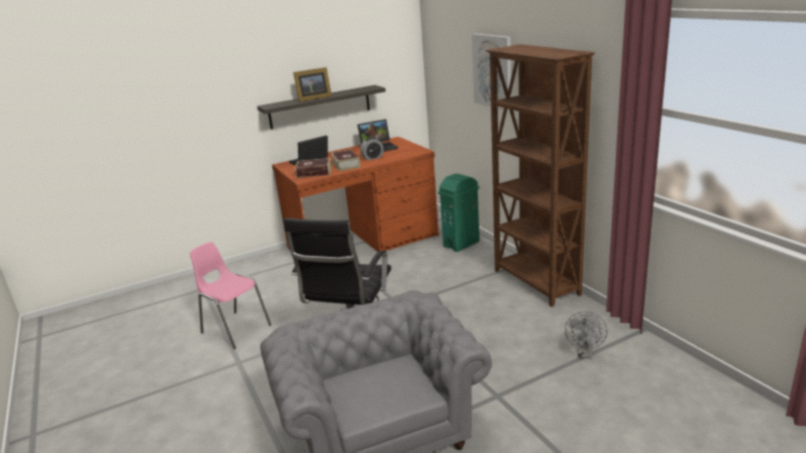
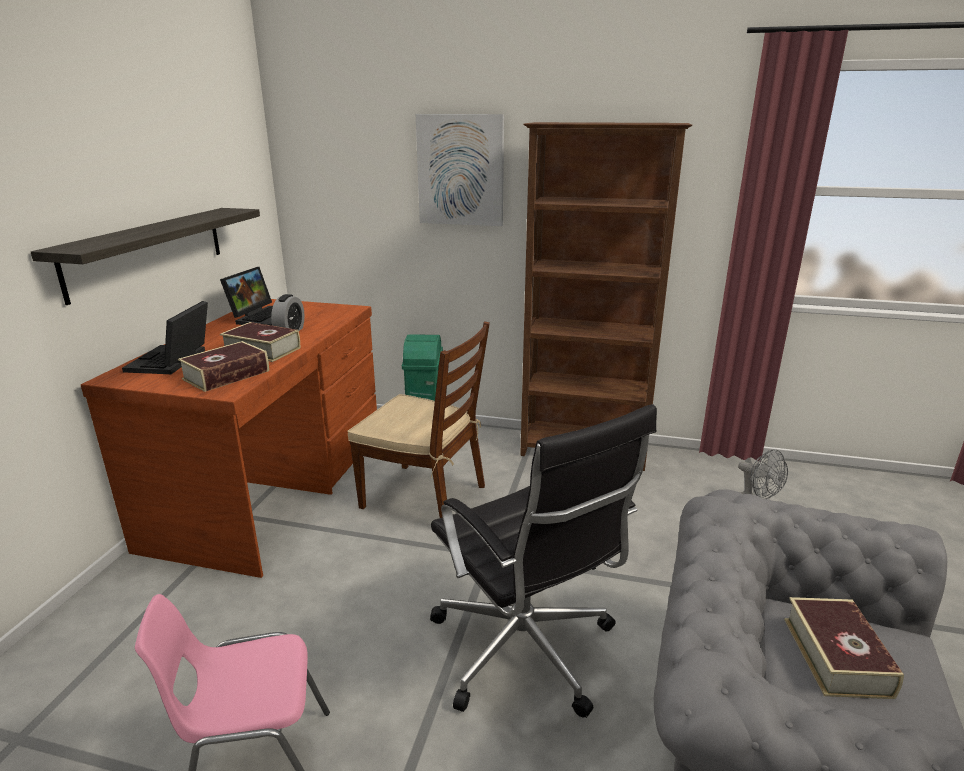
camera: 50 degrees left, 0 degrees up
picture frame [293,67,332,102] -> none
none -> brown chair [347,321,490,518]
none -> book [784,597,904,699]

